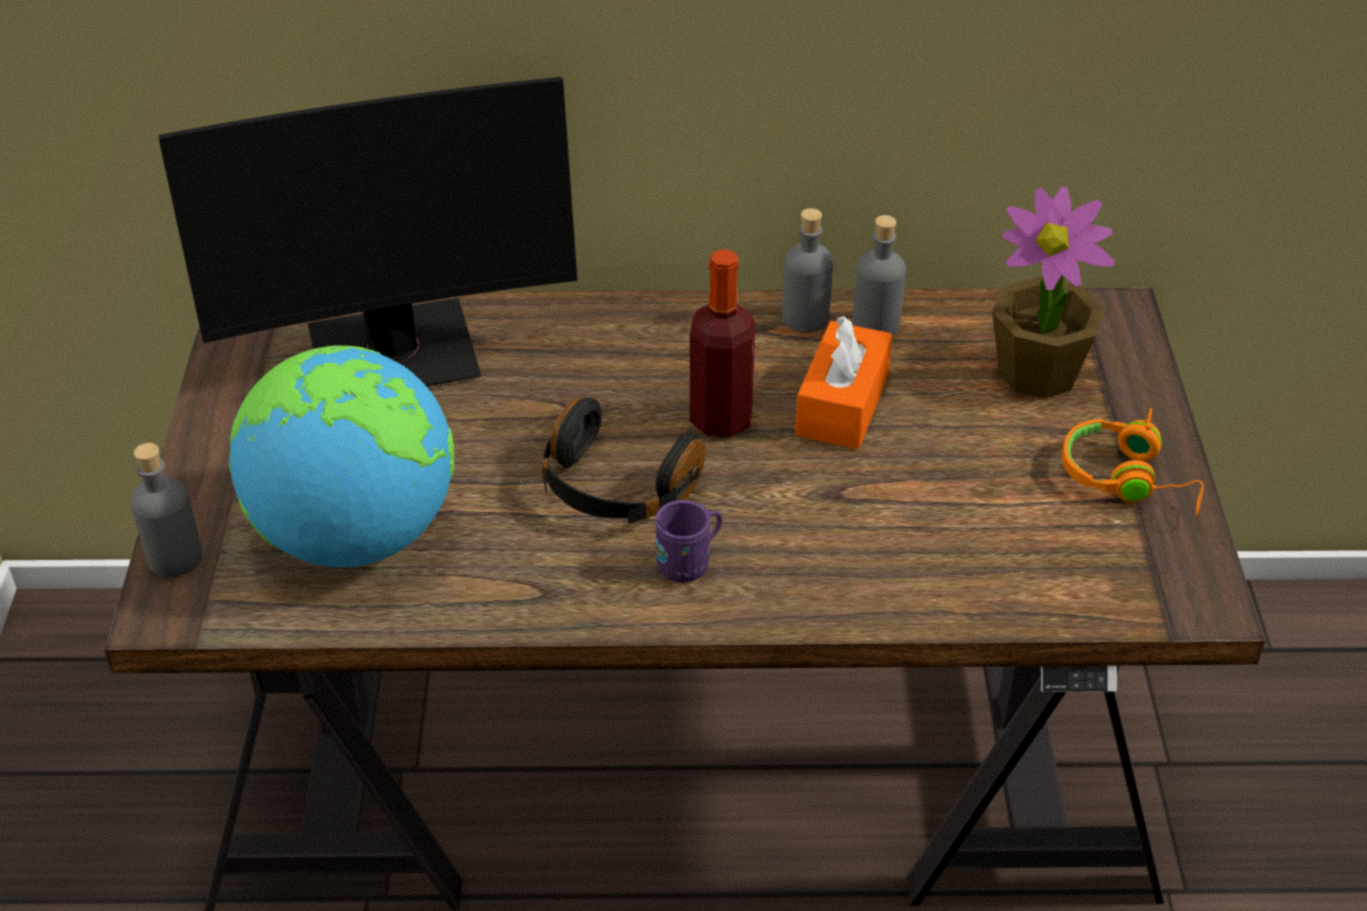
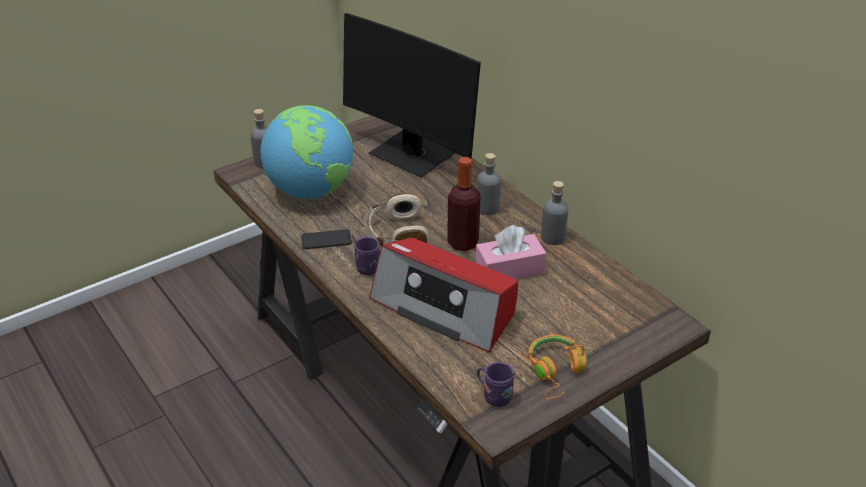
camera: 55 degrees right, 5 degrees down
black headphones [541,398,706,523] -> beige headphones [364,193,429,246]
orange tissue box [795,316,893,449] -> pink tissue box [475,225,546,279]
grey bottle [852,215,906,337] -> grey bottle moved to [477,153,501,215]
potted plant [992,186,1115,398] -> none
none -> phone [301,229,352,249]
none -> radio [369,237,518,352]
none -> purple mug [477,362,515,407]

